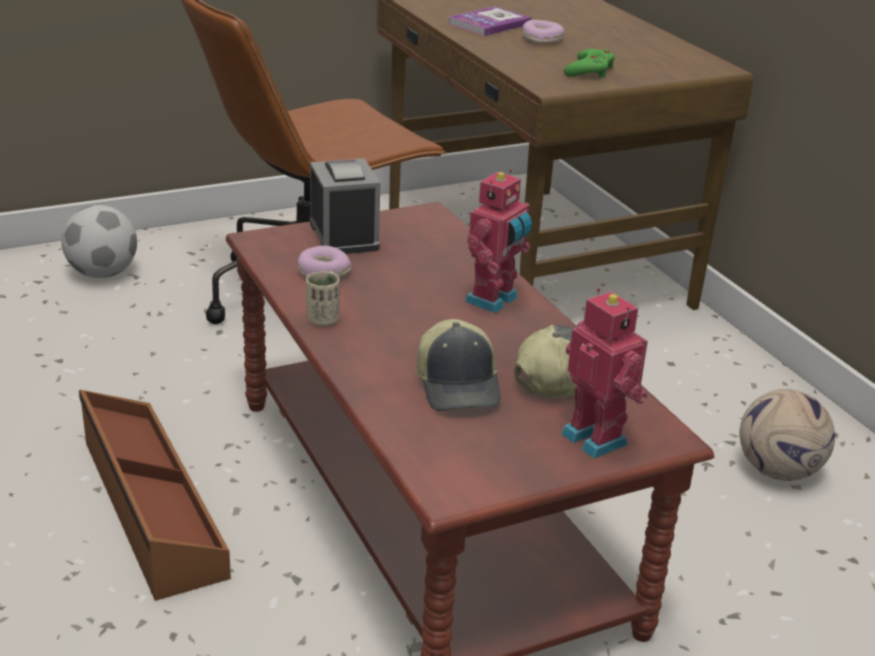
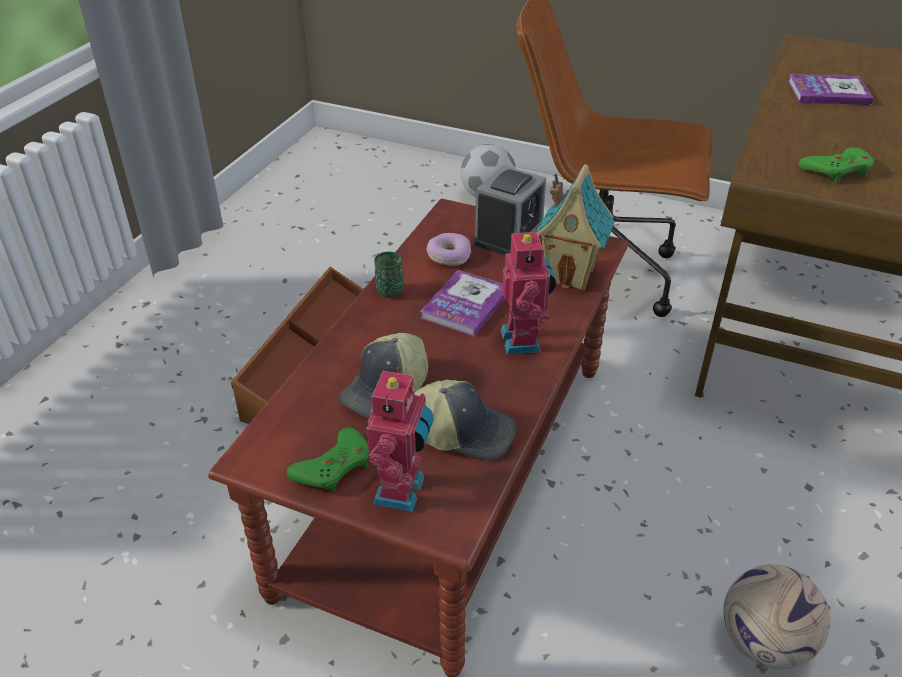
camera: 50 degrees right, 10 degrees up
beige cup [306,271,340,326] -> green cup [374,252,403,297]
toy robot [465,169,532,313] -> toy robot turned 90 degrees counterclockwise [501,227,556,355]
donut [522,20,565,45] -> none
none -> green game controller [287,427,369,492]
none -> book [420,270,504,337]
none -> toy house [537,164,615,291]

